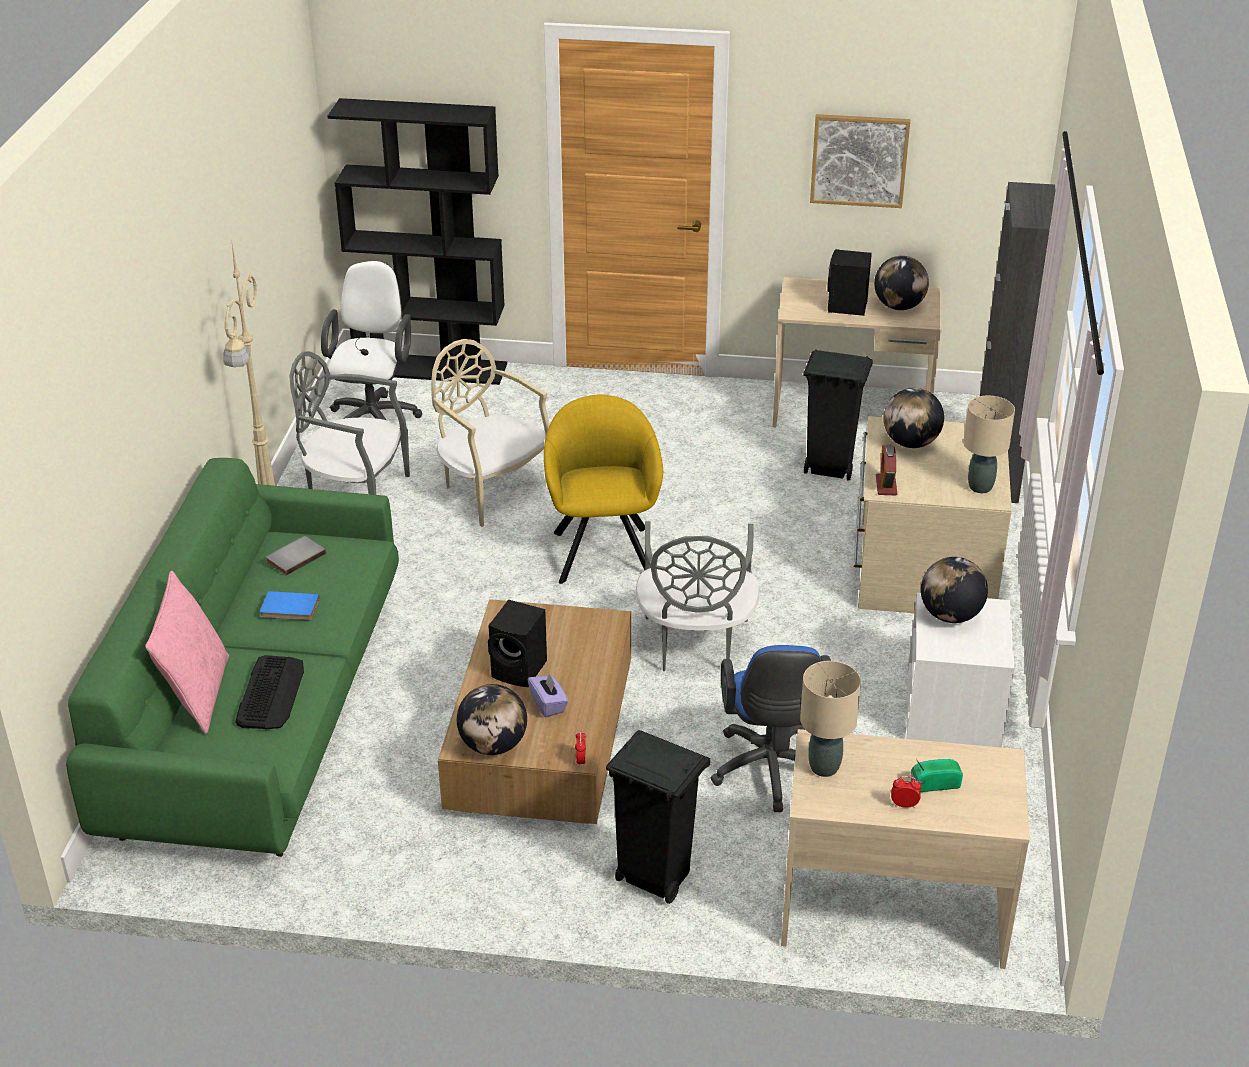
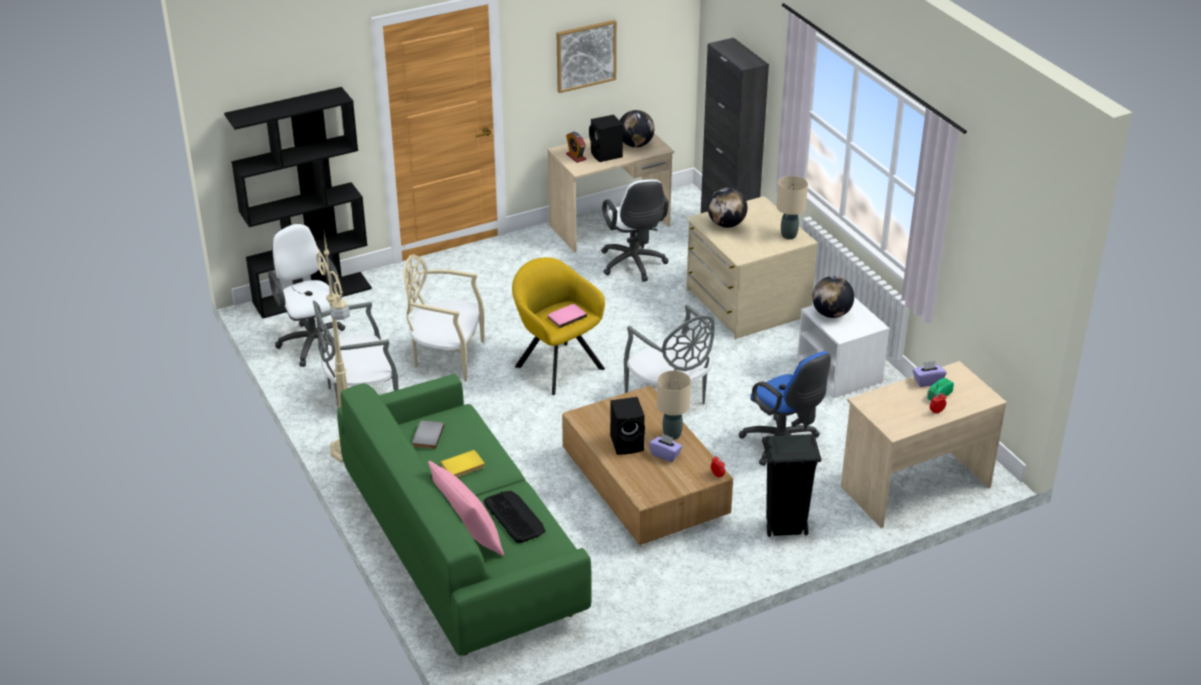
camera: 35 degrees left, 0 degrees up
blue book [260,591,320,620] -> yellow book [440,450,485,477]
globe [457,684,527,755] -> none
beige table lamp [800,661,861,777] -> beige table lamp moved to [657,370,691,440]
black trash can [803,349,873,480] -> white office chair [601,179,669,282]
alarm clock [876,445,897,495] -> alarm clock moved to [566,132,586,163]
none -> pink book [548,304,587,328]
none -> purple tissue box [913,361,946,387]

